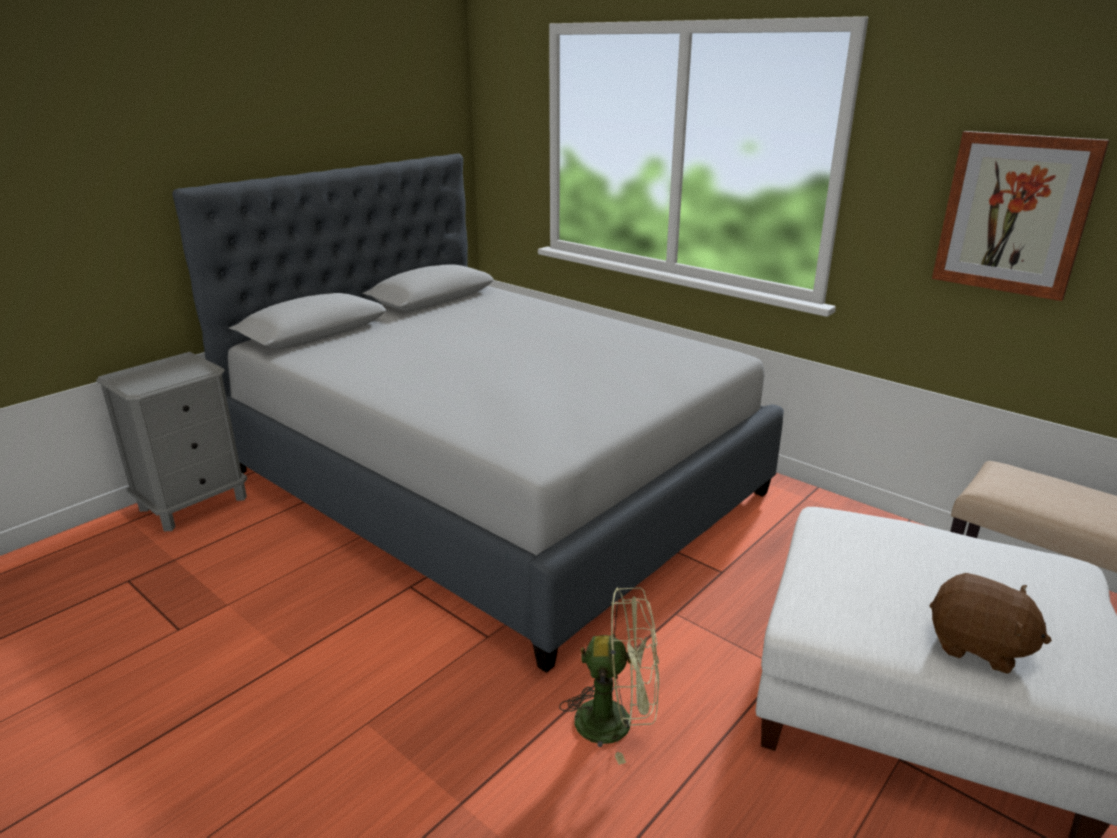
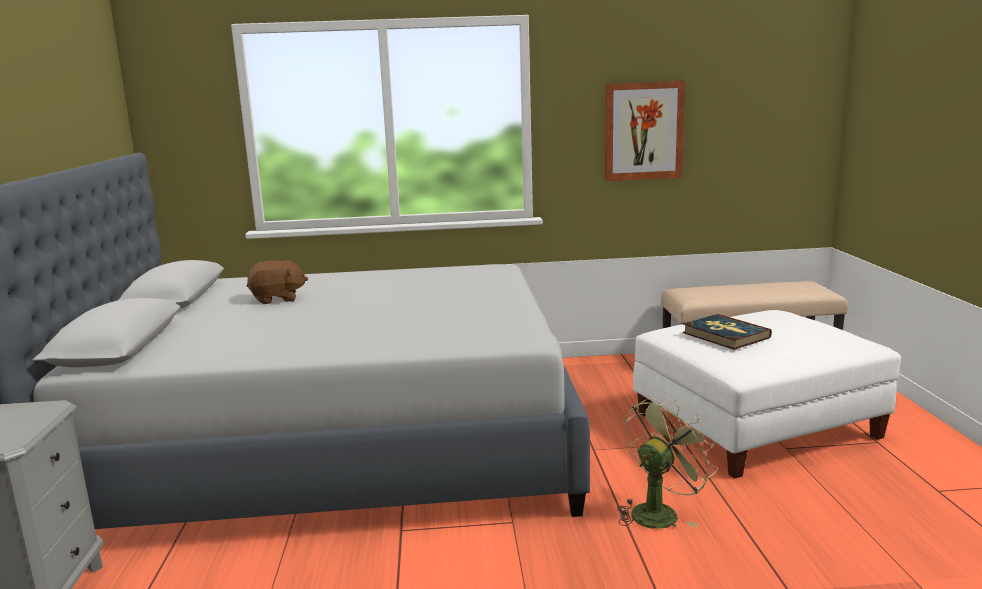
camera: 45 degrees left, 10 degrees down
brown plush toy [930,573,1052,674] -> brown plush toy moved to [247,260,308,304]
none -> book [682,314,772,350]

